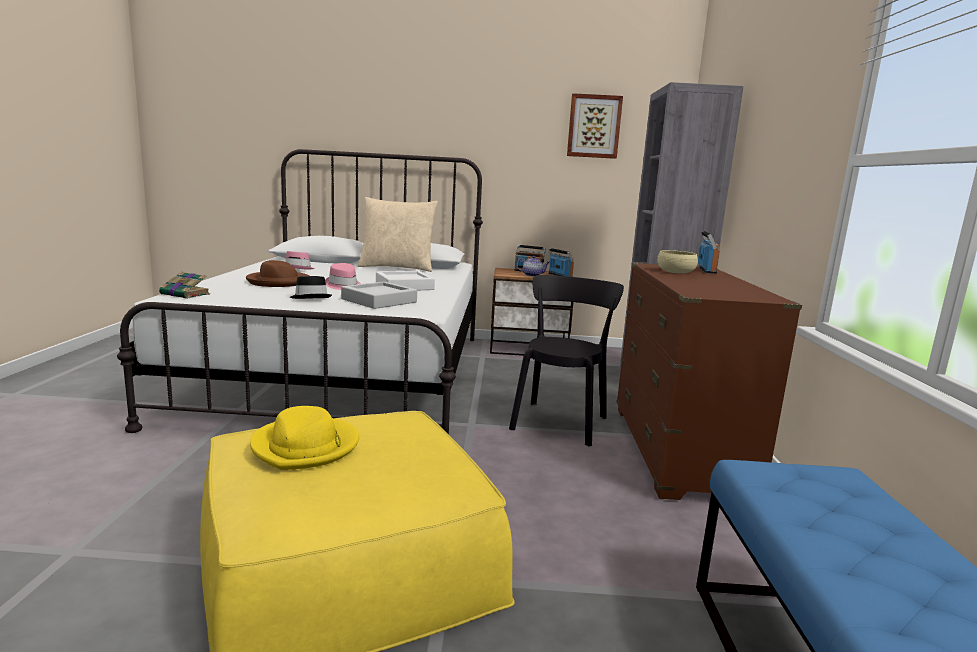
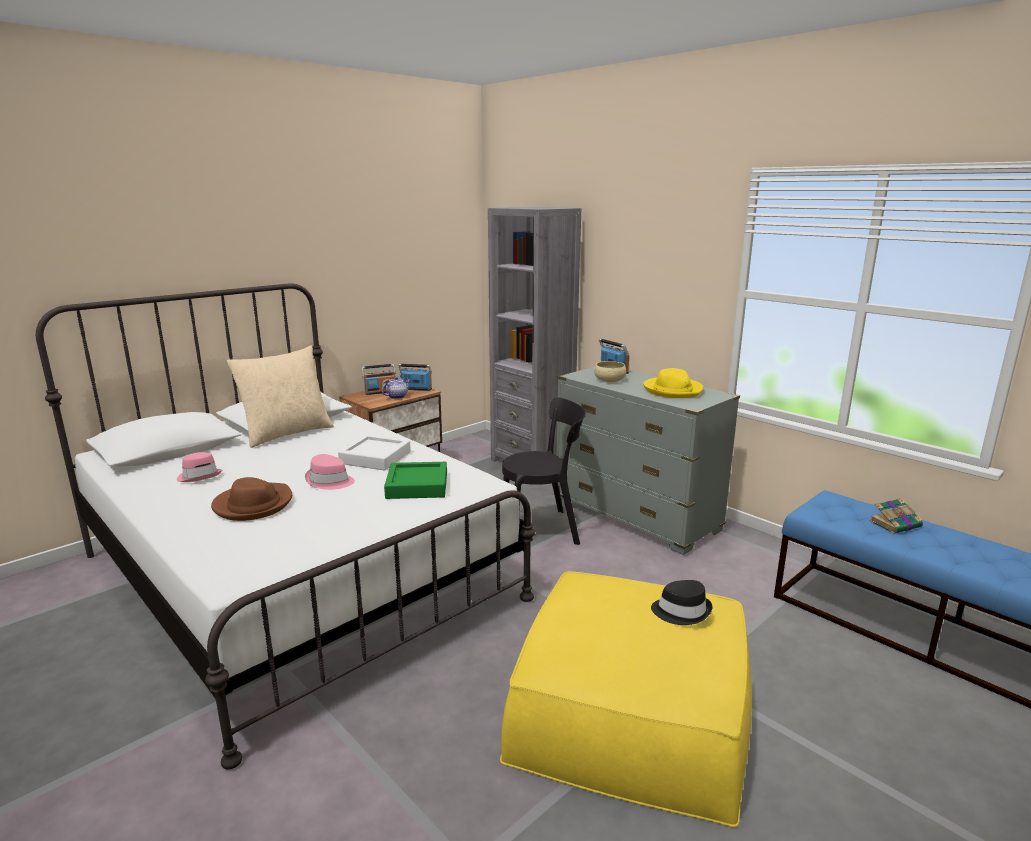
camera: 45 degrees left, 5 degrees up
book [159,272,210,299] -> book moved to [869,498,923,534]
yellow hat [250,406,359,470] -> yellow hat moved to [643,368,703,398]
black hat [289,276,332,299] -> black hat moved to [651,580,712,625]
grey tray [341,282,417,309] -> green tray [384,462,447,499]
black chair [509,275,624,447] -> black chair turned 105 degrees clockwise [502,397,586,545]
picture [567,93,623,159] -> none
brown dresser [616,263,802,500] -> grey dresser [557,367,740,555]

